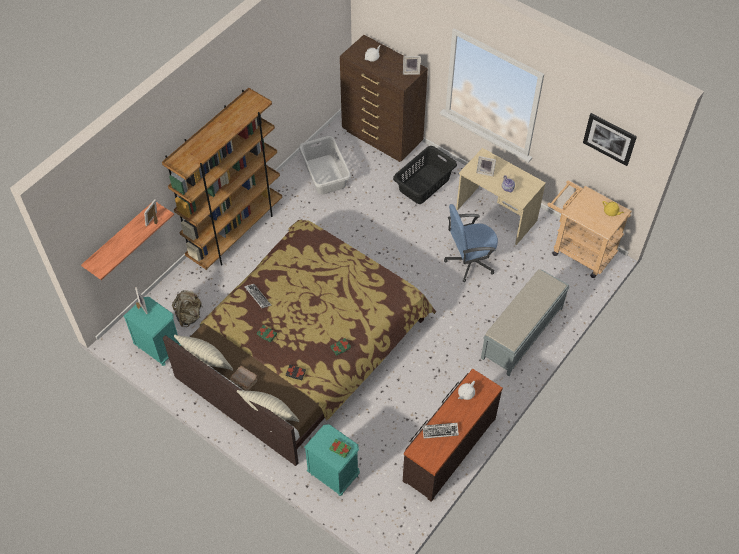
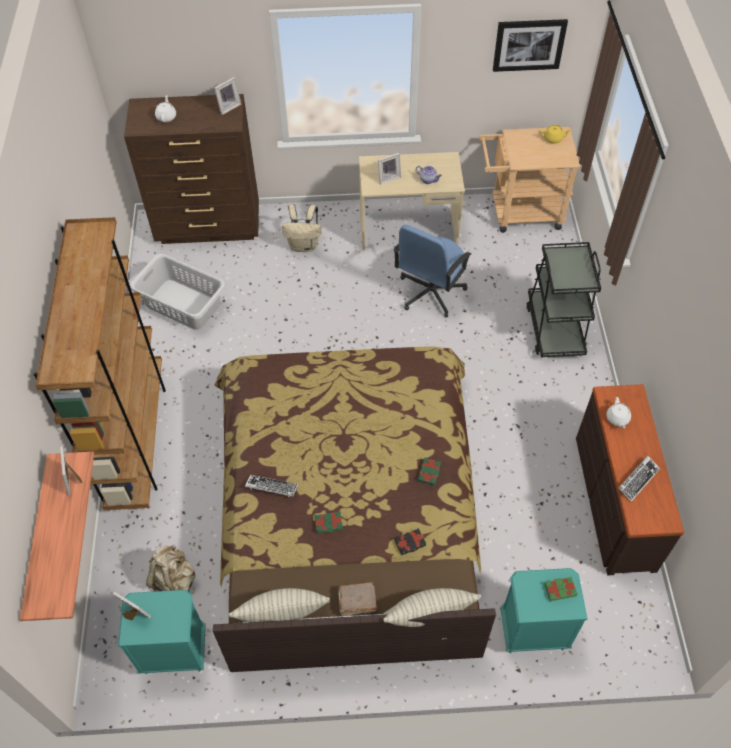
camera: 40 degrees left, 0 degrees up
black laundry basket [393,146,457,204] -> beige backpack [282,204,321,252]
grey bench [481,269,570,376] -> black cart [526,242,601,357]

